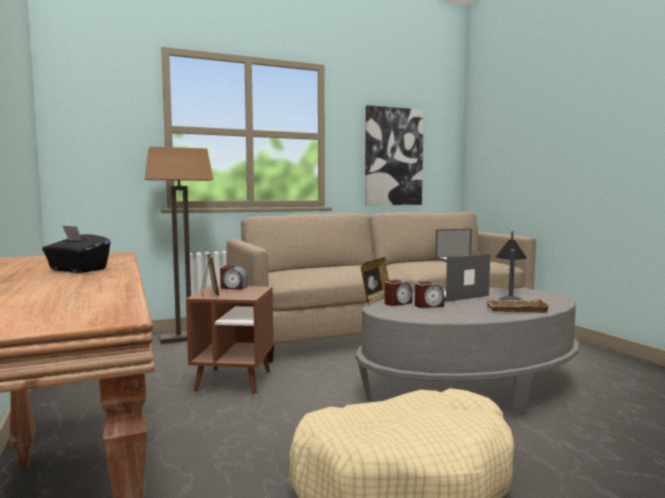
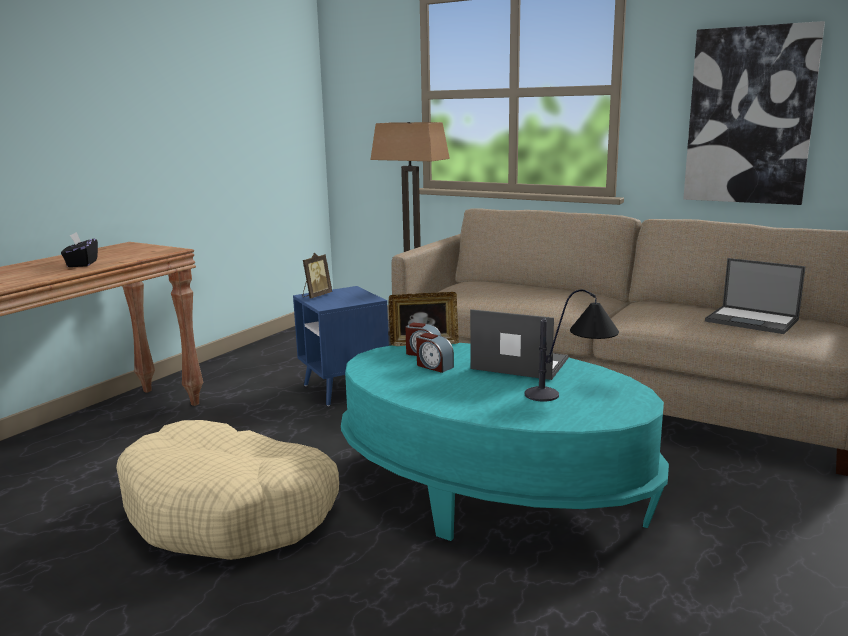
camera: 55 degrees right, 10 degrees up
brown side table [186,286,273,395] -> blue side table [293,286,389,406]
alarm clock [220,265,247,290] -> none
grey coffee table [356,288,579,416] -> turquoise coffee table [341,343,669,541]
beige tray [486,299,551,313] -> none

